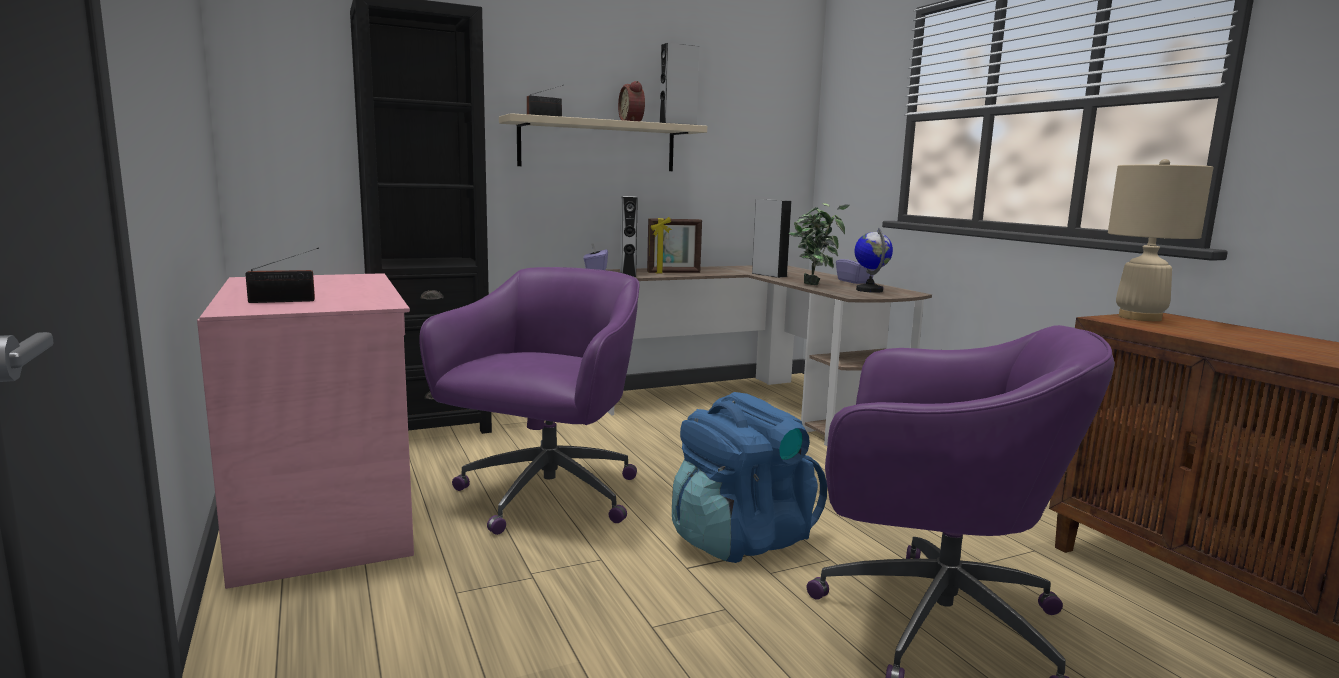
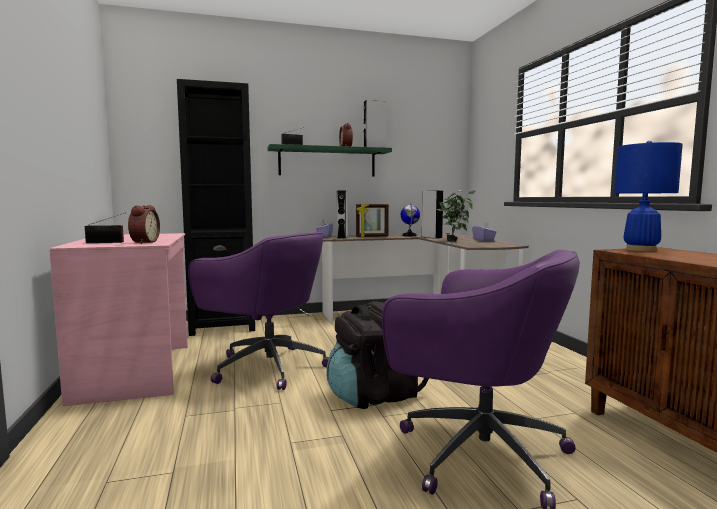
camera: 10 degrees right, 5 degrees down
purple office chair [419,267,640,535] -> purple office chair turned 90 degrees clockwise [188,232,329,390]
beige shelf [499,113,707,171] -> green shelf [268,144,392,177]
blue backpack [672,392,827,563] -> black backpack [326,301,429,409]
globe [854,228,893,293] -> globe moved to [401,203,420,236]
beige table lamp [1108,159,1214,321] -> blue table lamp [614,141,683,251]
none -> alarm clock [128,205,160,244]

